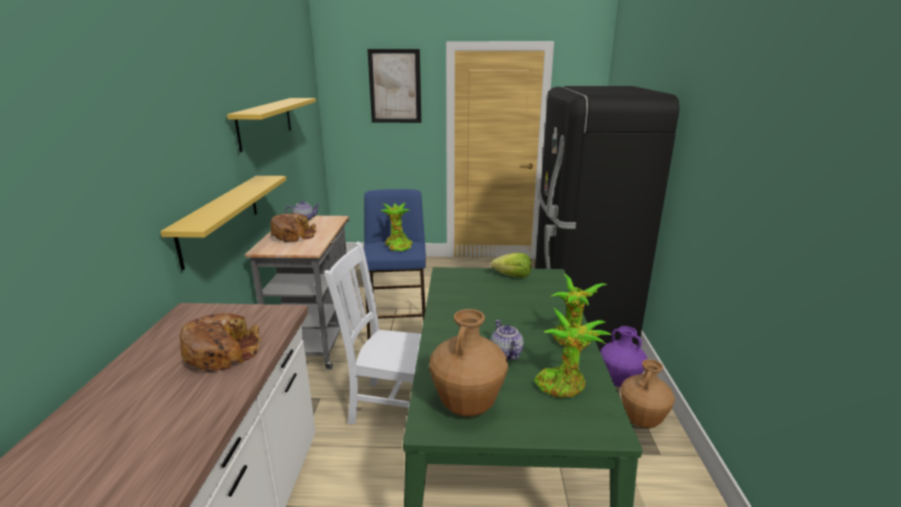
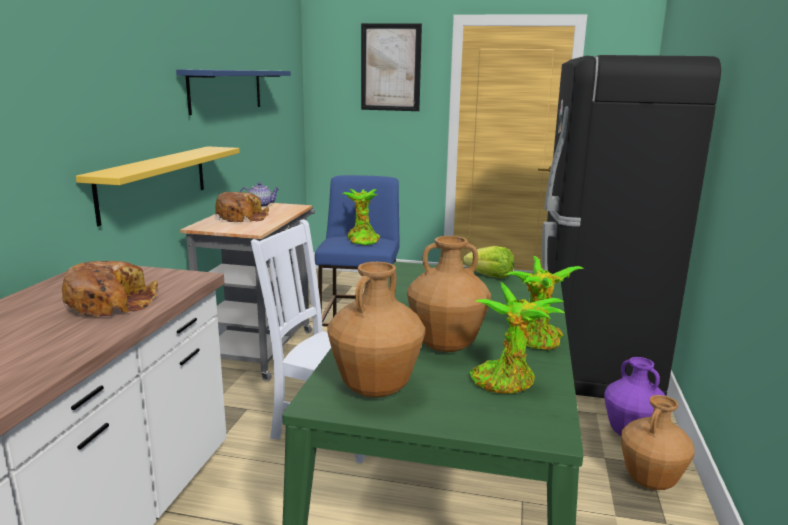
camera: 10 degrees right, 5 degrees down
yellow shelf [227,98,316,152] -> blue shelf [176,69,291,115]
teapot [490,320,524,361] -> brown vase [407,236,491,352]

